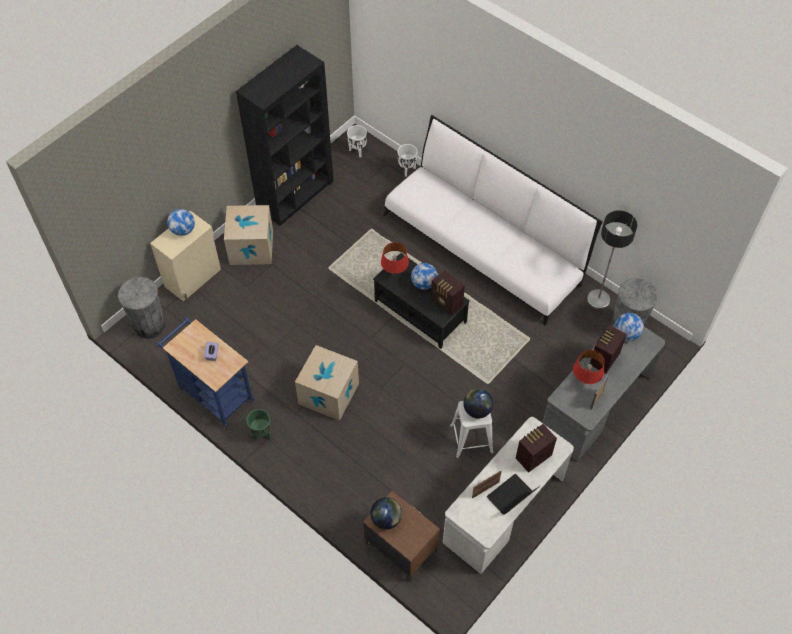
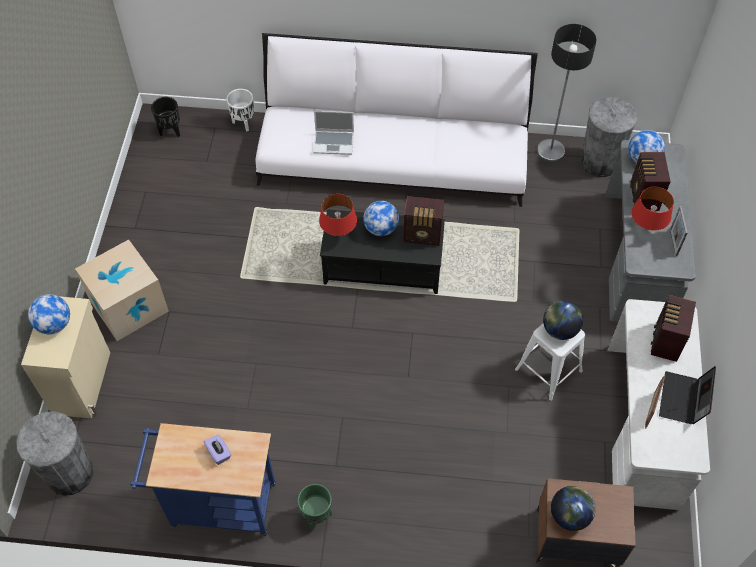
camera: 35 degrees left, 0 degrees up
black bookcase [236,45,334,226] -> none
cardboard box [295,345,359,421] -> none
white planter [347,125,367,157] -> black planter [151,97,180,137]
none -> laptop [313,111,354,155]

